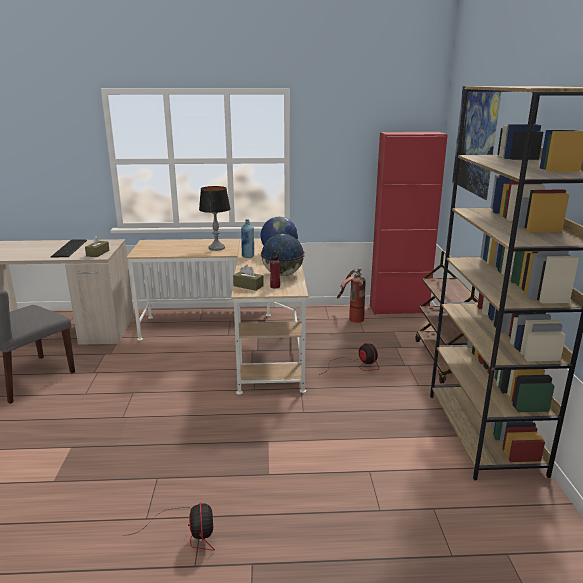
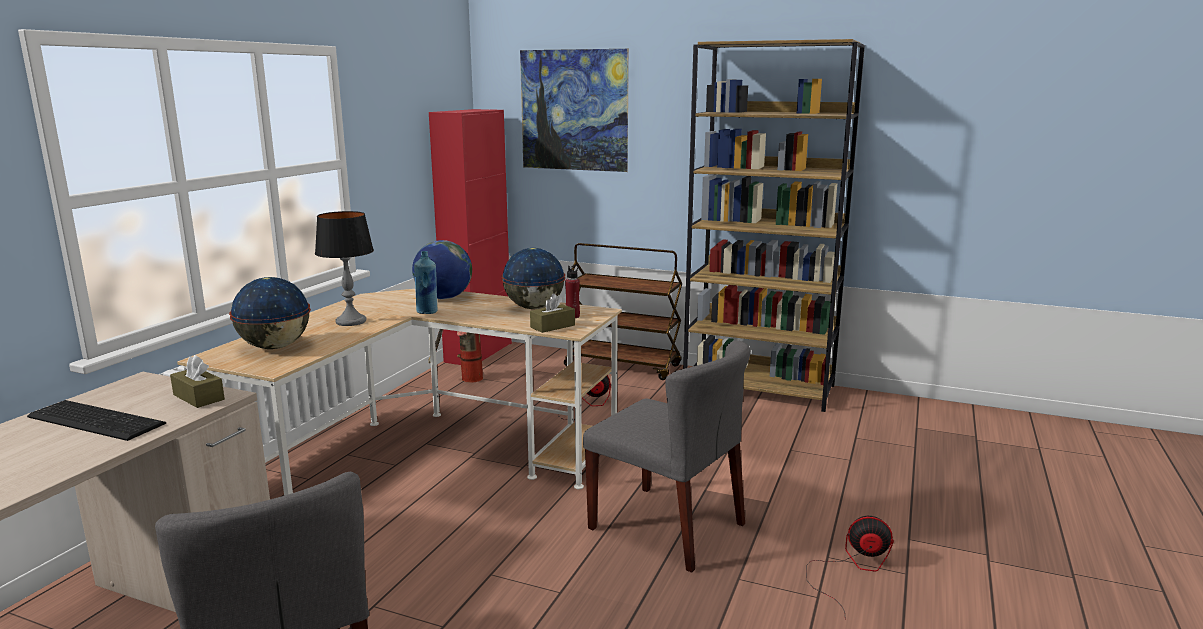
camera: 65 degrees left, 5 degrees down
none -> globe [229,277,311,349]
none -> grey chair [583,341,751,573]

